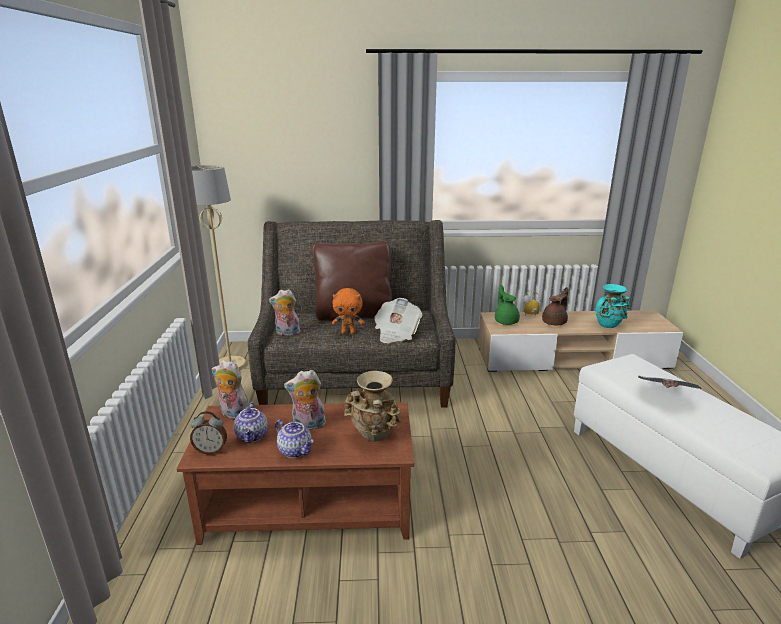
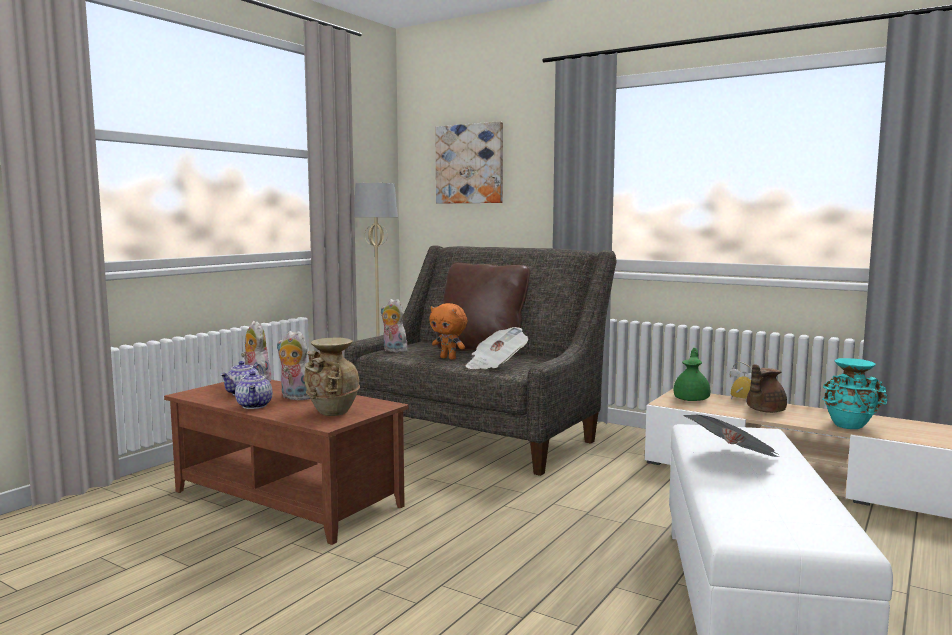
camera: 35 degrees right, 15 degrees down
alarm clock [190,411,227,455] -> none
brown teapot [542,287,568,325] -> brown teapot turned 150 degrees clockwise [747,364,787,413]
none -> picture [435,121,503,204]

